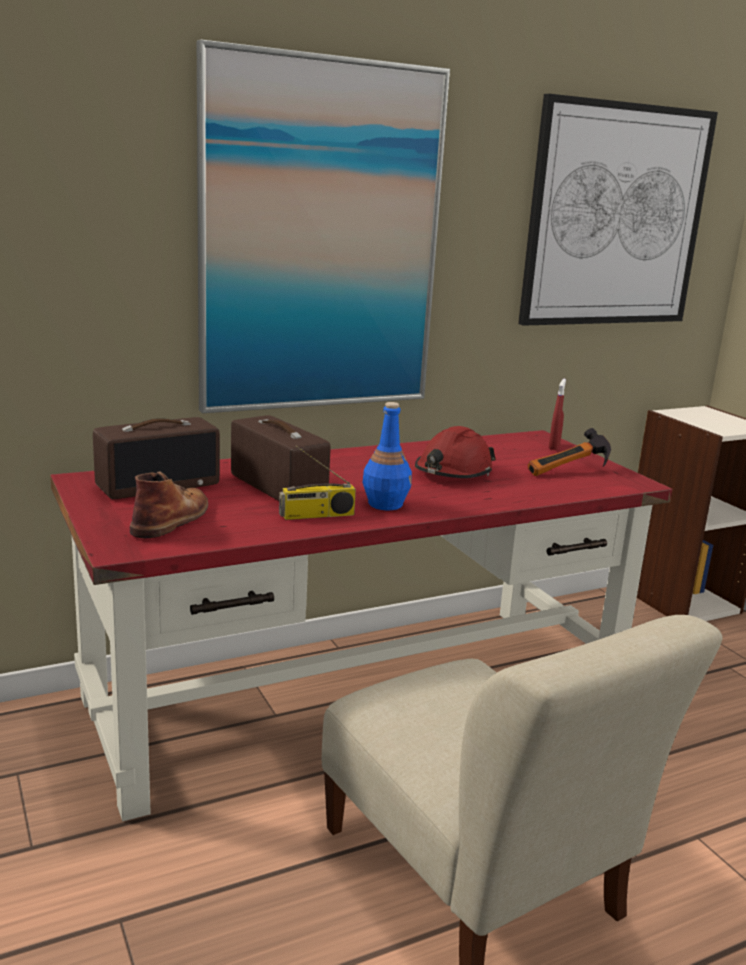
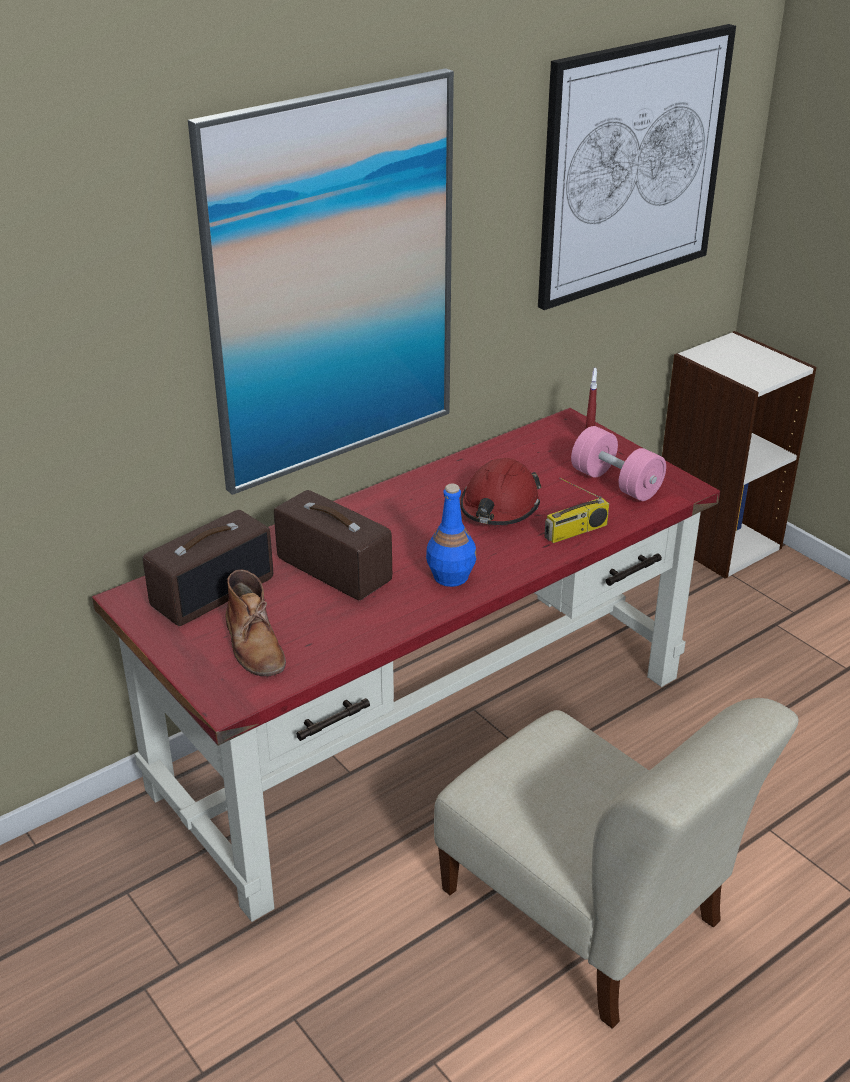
camera: 10 degrees left, 15 degrees up
brown boot [130,471,208,538] -> brown boot turned 150 degrees clockwise [226,569,286,676]
radio [279,446,356,520] -> radio moved to [544,478,609,543]
hammer [528,428,611,476] -> pink dumbbell [571,426,666,501]

